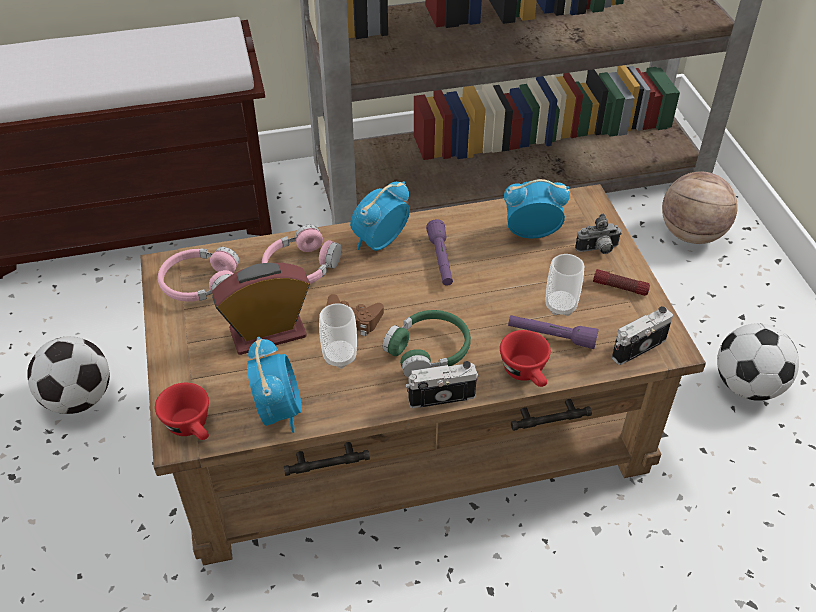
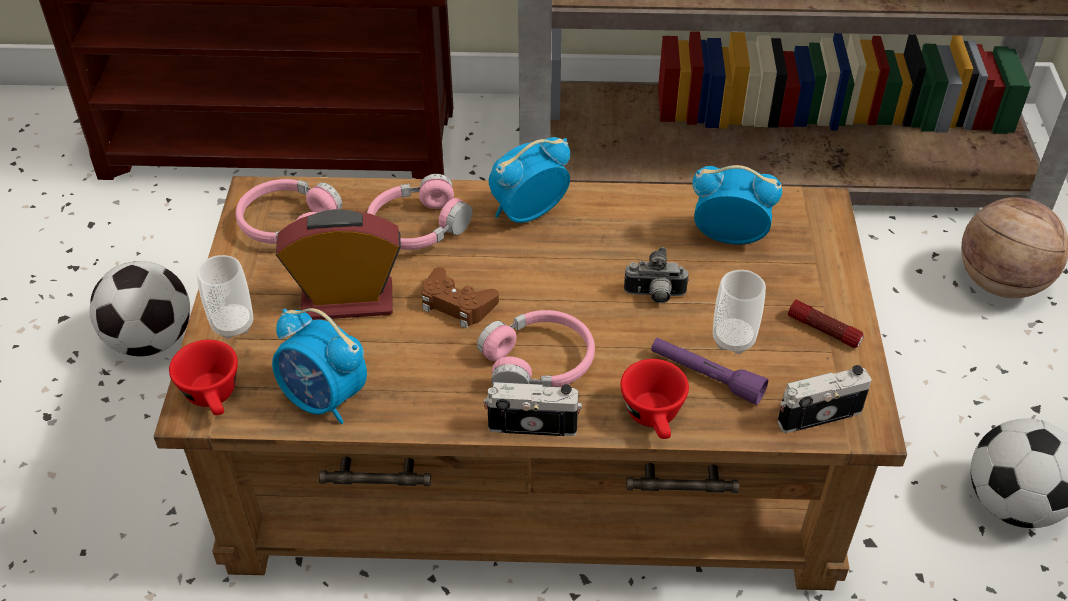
camera: 15 degrees right, 0 degrees up
alarm clock [247,337,302,433] -> alarm clock turned 120 degrees clockwise [272,308,367,424]
cup [319,303,357,368] -> cup moved to [196,255,253,339]
green headphones [382,310,471,377] -> pink headphones [477,310,595,387]
purple flashlight [426,219,453,286] -> none
camera [575,214,622,254] -> camera moved to [624,247,689,303]

